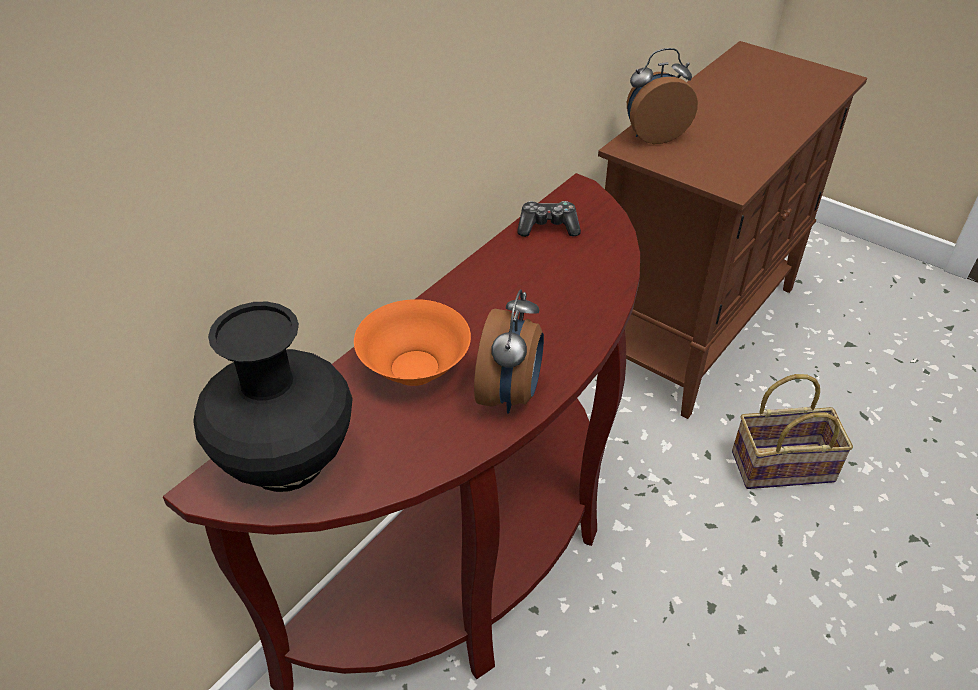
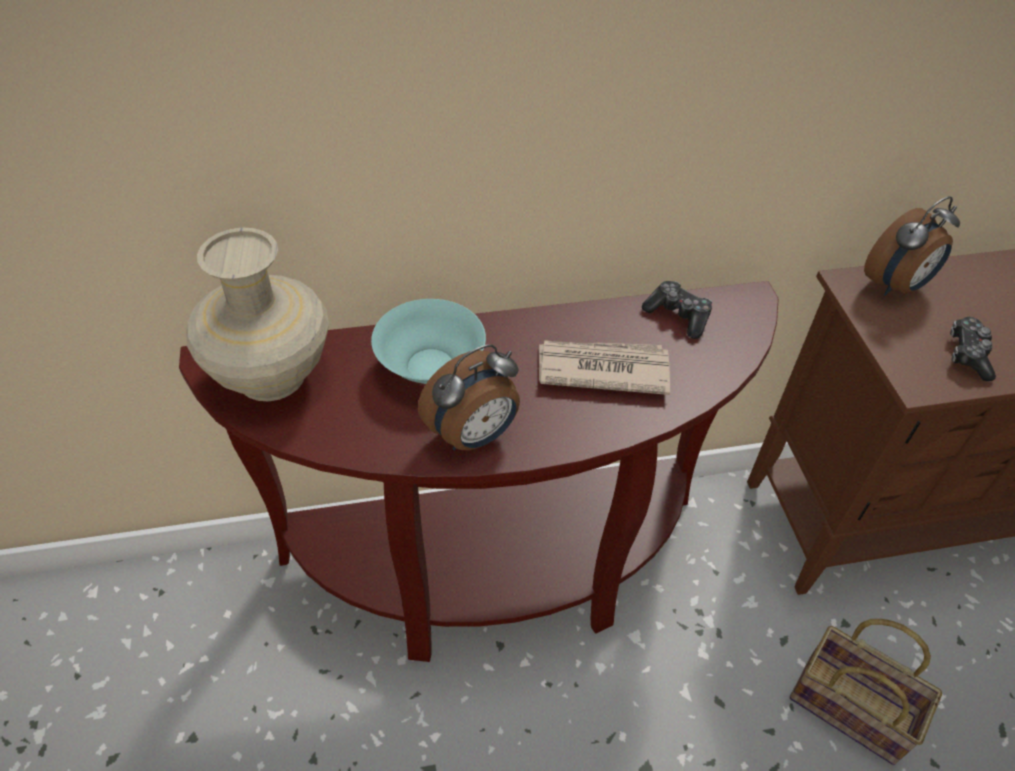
camera: 40 degrees right, 5 degrees up
black vase [193,302,353,492] -> beige vase [187,228,329,401]
orange bowl [354,299,471,386] -> turquoise bowl [371,299,486,384]
alarm clock [627,48,698,144] -> alarm clock turned 120 degrees clockwise [864,196,960,296]
none -> newspaper [539,340,670,395]
none -> game controller [950,317,996,381]

